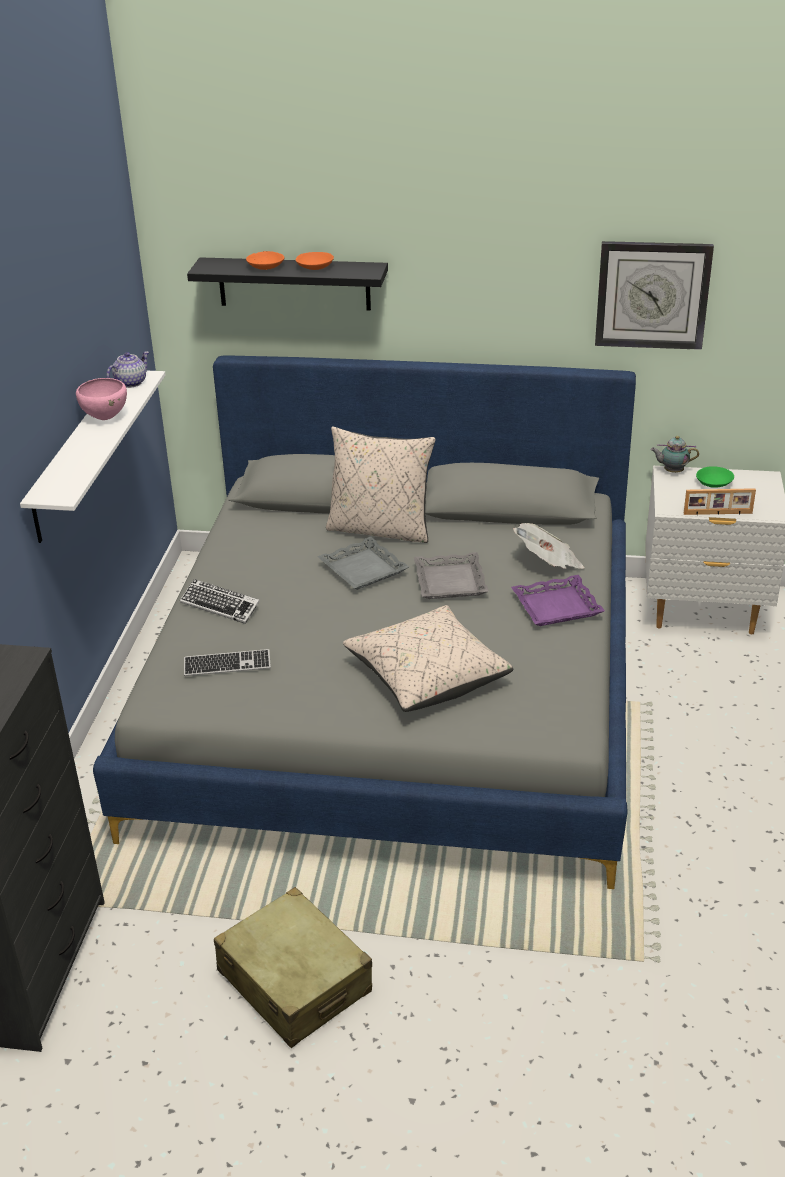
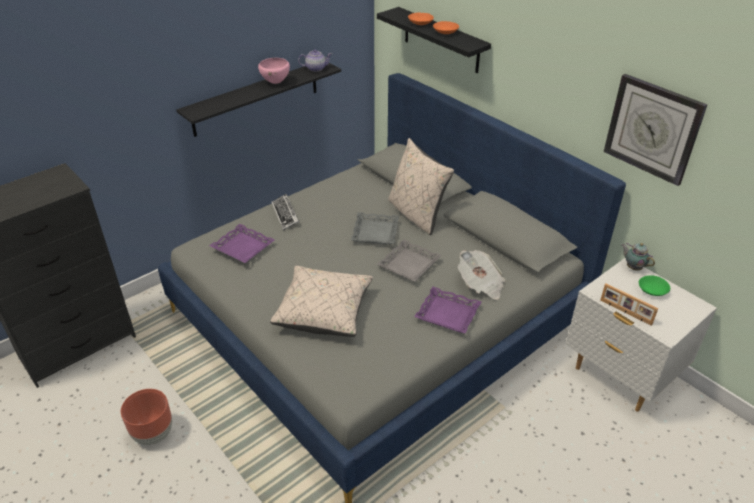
camera: 40 degrees right, 5 degrees up
white shelf [20,371,166,543] -> black shelf [176,63,341,137]
keyboard [184,649,271,676] -> purple tray [209,224,275,263]
beige suitcase [214,887,372,1048] -> brown planter [121,389,172,445]

